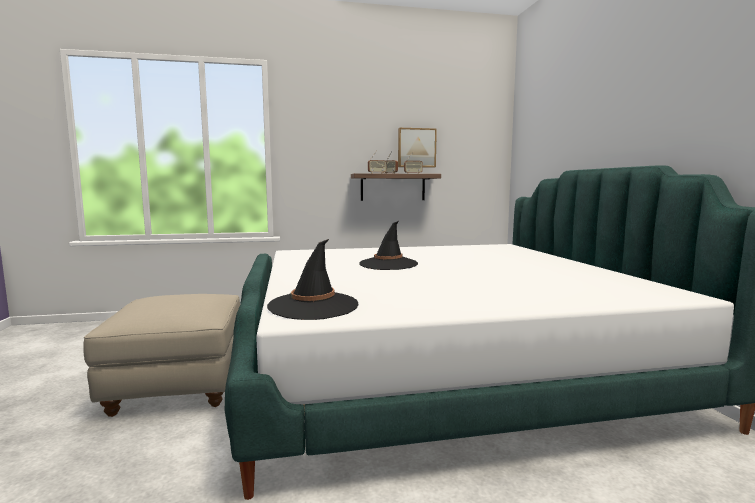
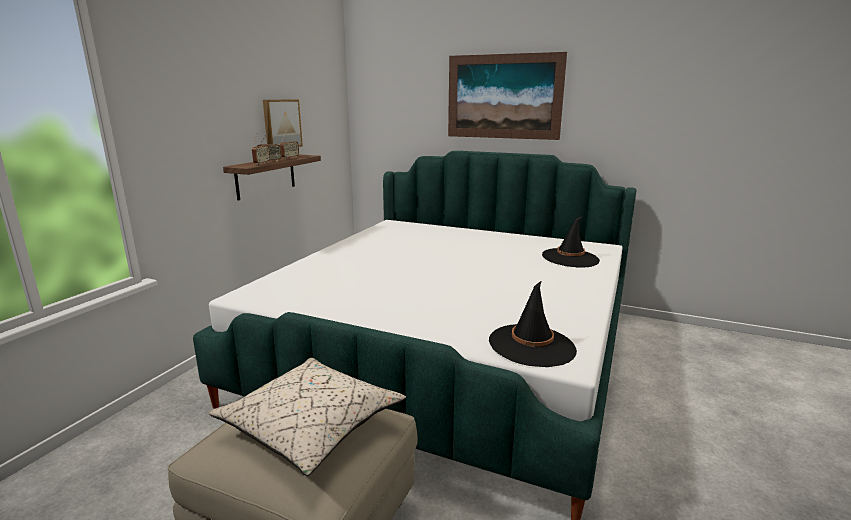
camera: 55 degrees left, 10 degrees up
black hat [359,221,418,270] -> black hat moved to [542,217,600,268]
none -> beige pillow [209,358,406,476]
none -> picture [448,52,567,140]

